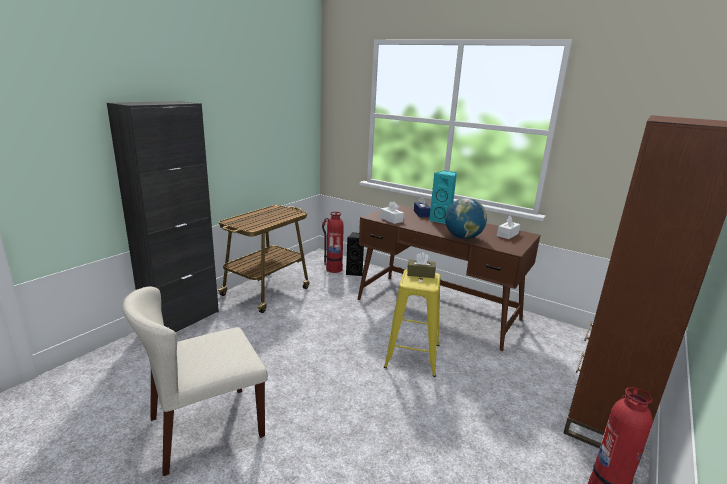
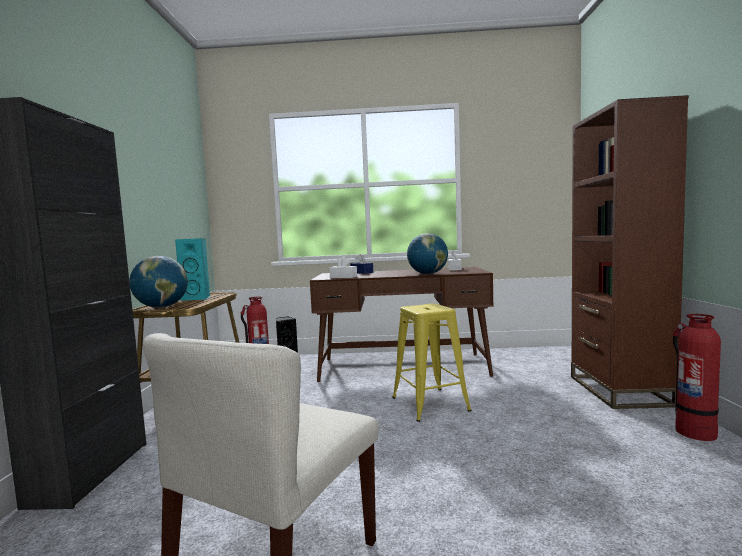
camera: 30 degrees left, 15 degrees down
brown tissue box [407,252,436,278] -> none
turquoise speaker [429,171,457,224] -> turquoise speaker moved to [175,238,210,301]
none -> globe [129,256,188,308]

